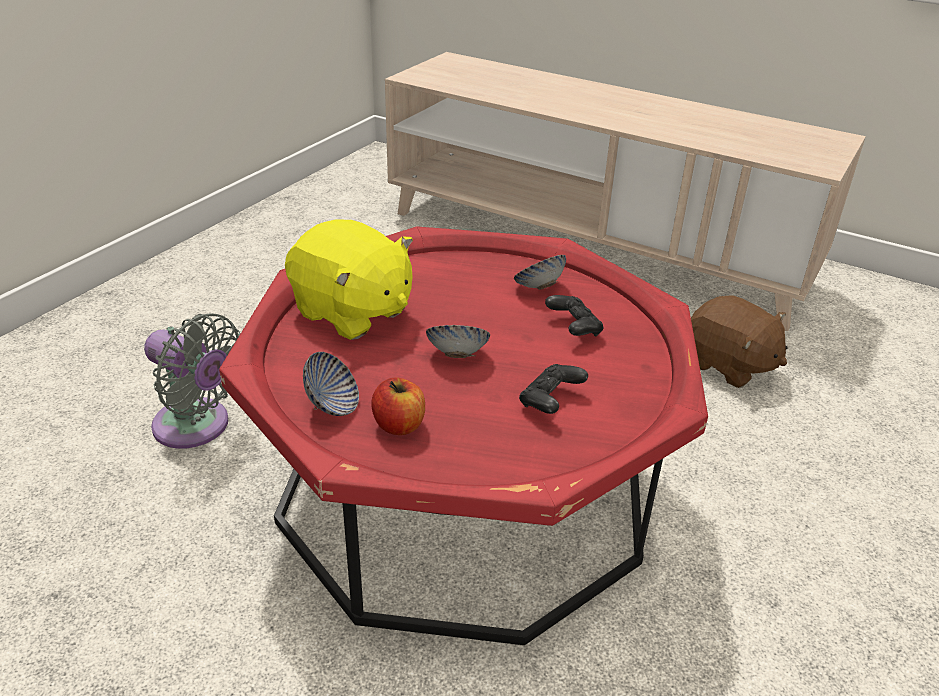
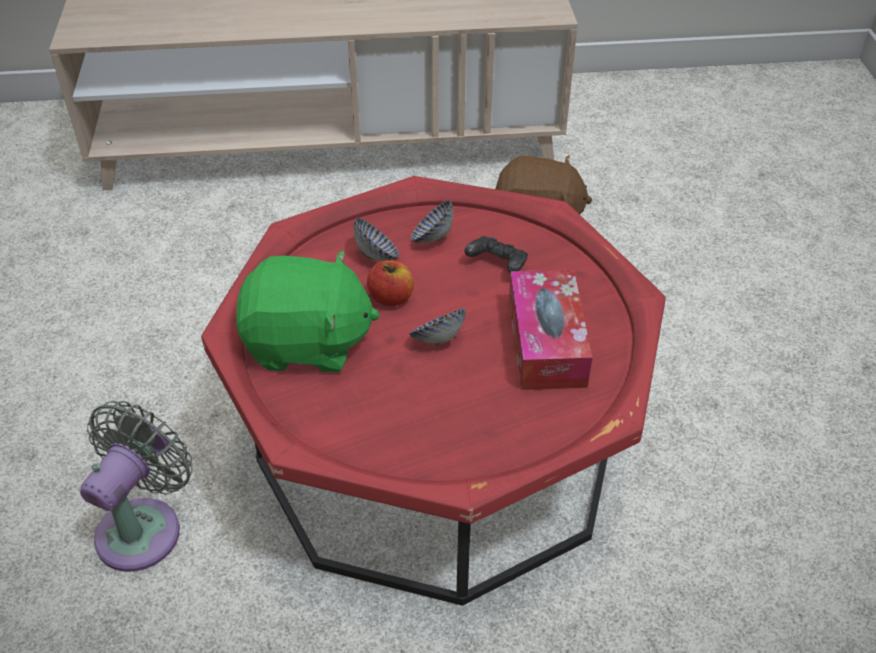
camera: 35 degrees left, 10 degrees up
grey fan [144,313,240,449] -> grey fan turned 60 degrees counterclockwise [80,401,193,572]
yellow plush toy [285,219,413,340] -> green plush toy [236,250,380,372]
bowl [303,352,359,416] -> bowl moved to [354,218,400,263]
apple [371,377,425,435] -> apple moved to [367,261,414,306]
black game controller [519,364,588,414] -> tissue box [509,269,592,390]

